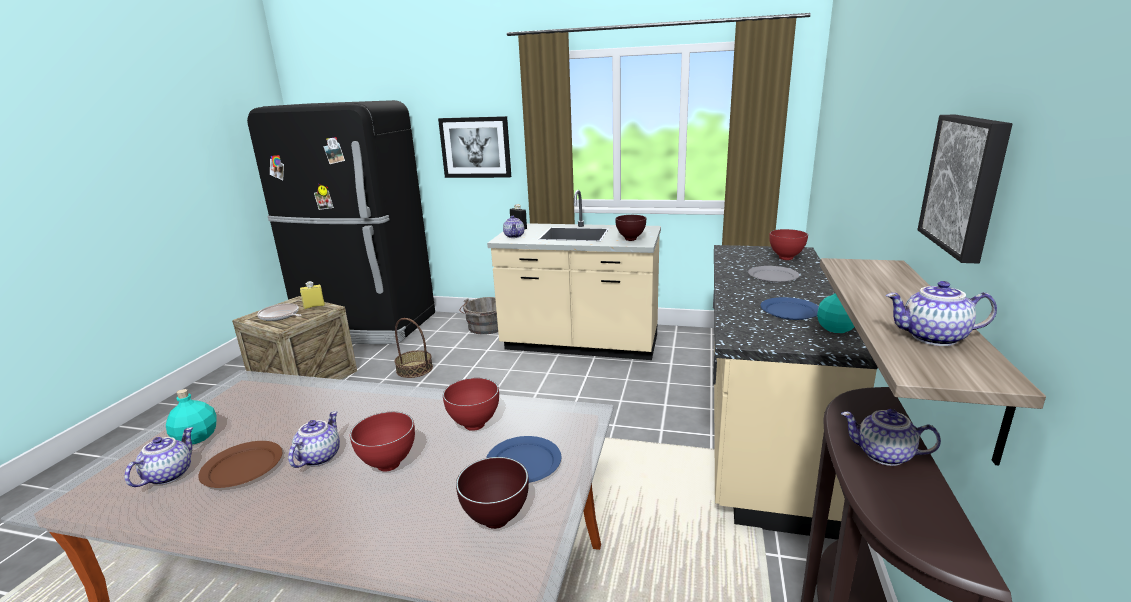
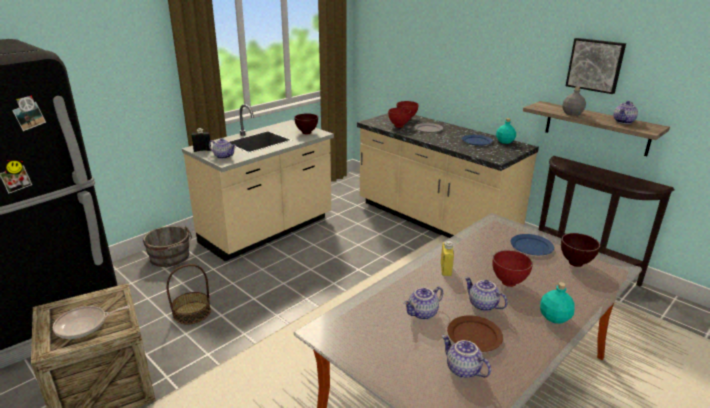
camera: 60 degrees left, 5 degrees up
turquoise bottle [166,389,217,444] -> turquoise bottle moved to [540,282,575,323]
yellow bottle [300,281,325,309] -> yellow bottle moved to [441,241,454,276]
picture [438,116,511,178] -> none
red bowl [443,378,499,431] -> red bowl moved to [388,108,411,128]
teapot [841,409,941,466] -> teapot moved to [403,287,443,320]
none -> grey bottle [562,86,586,116]

